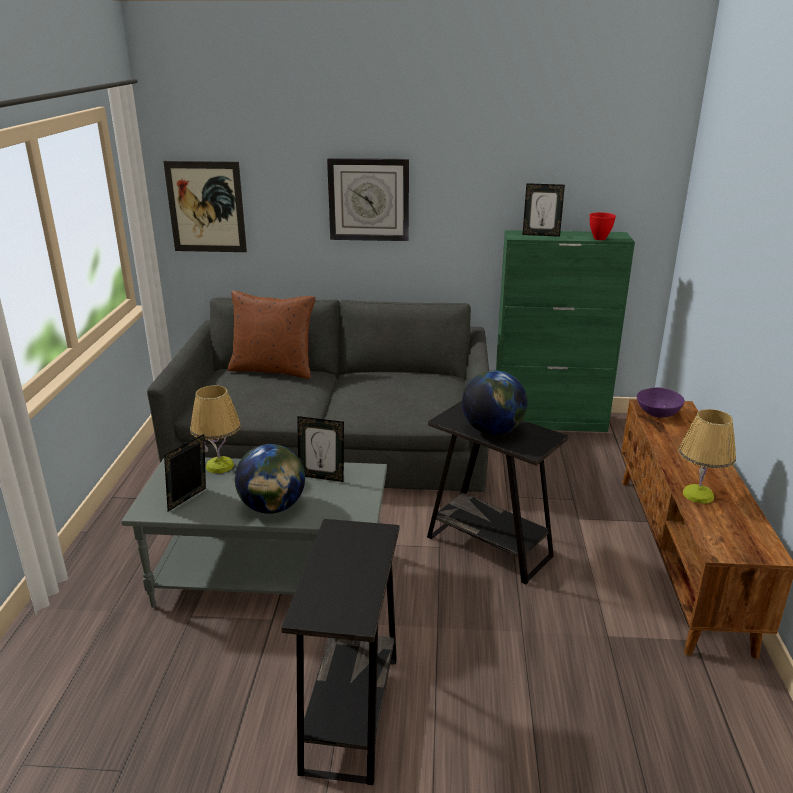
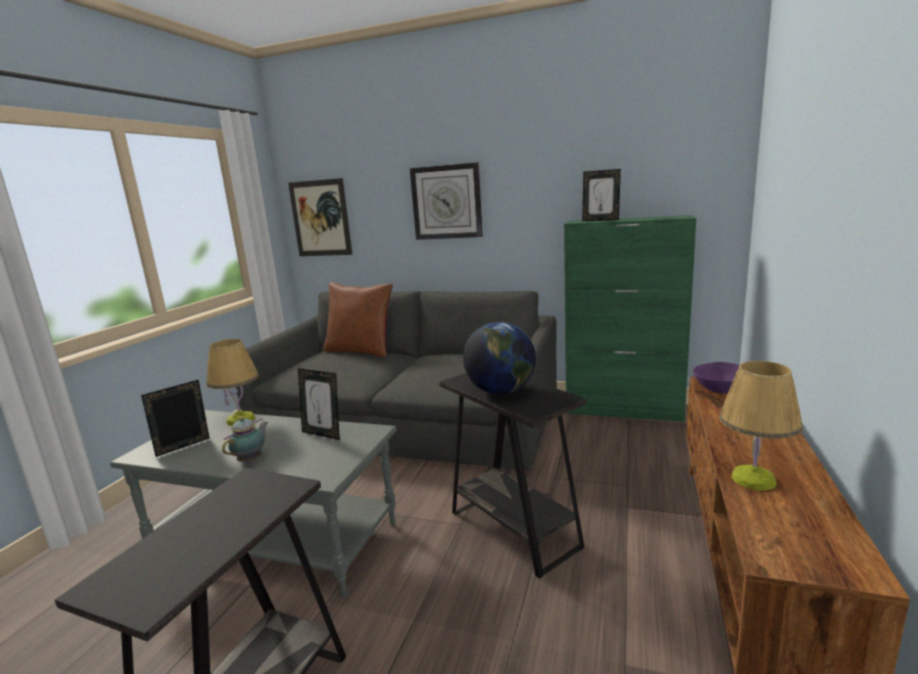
camera: 15 degrees right, 10 degrees down
globe [235,444,305,514] -> teapot [222,416,268,463]
red bowl [590,212,616,240] -> none

